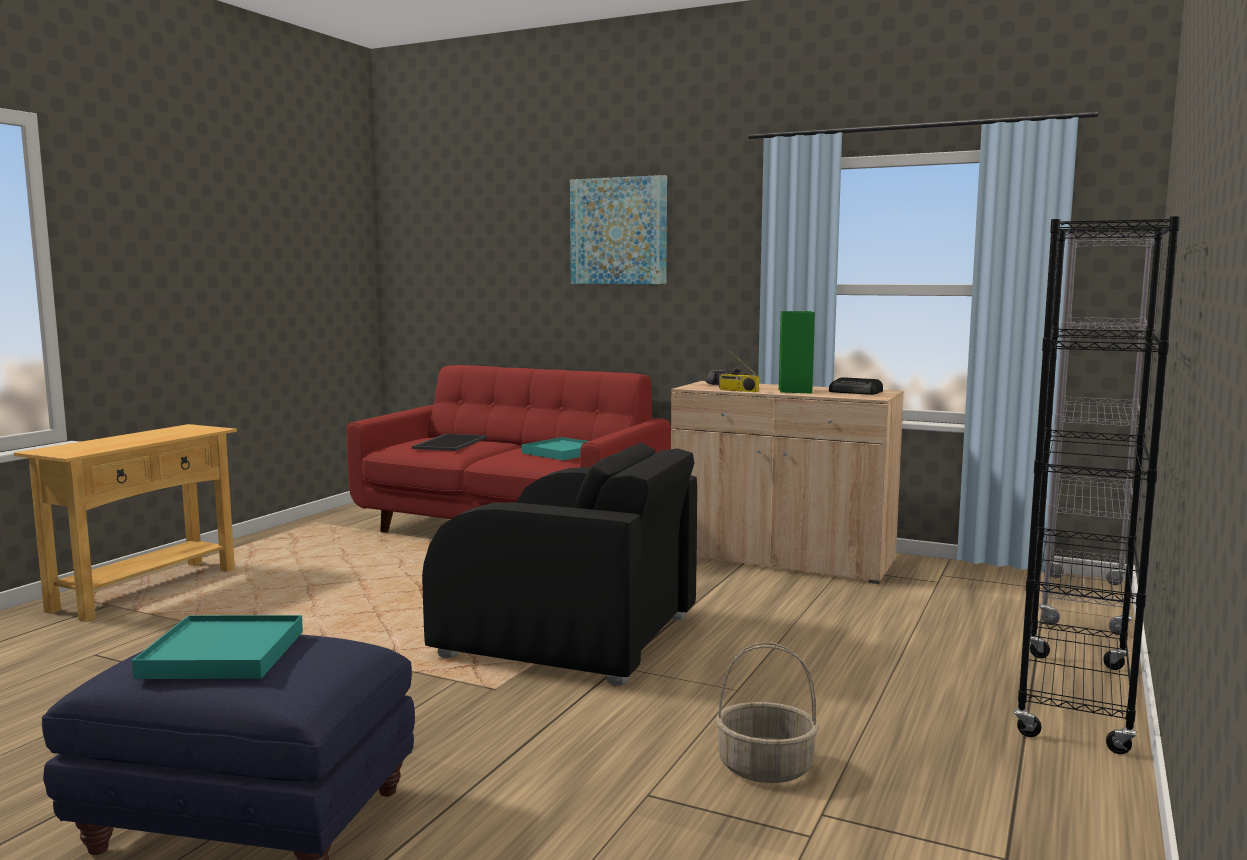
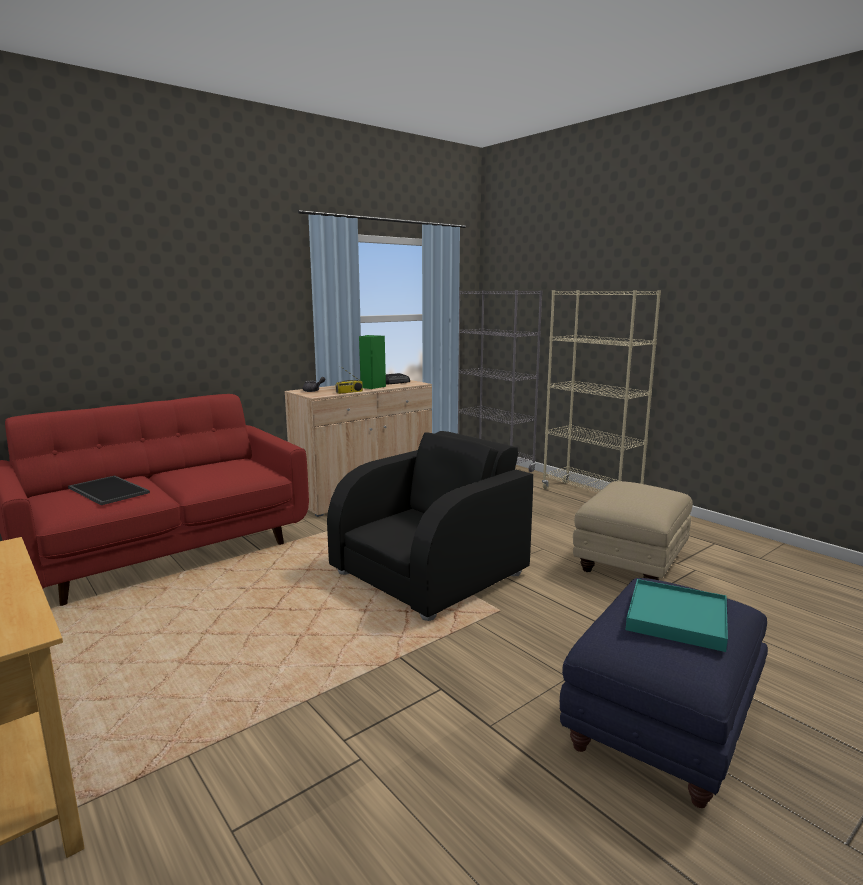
camera: 65 degrees left, 5 degrees up
turquoise tray [522,437,589,460] -> none
picture [570,175,667,284] -> none
basket [716,642,819,783] -> beige ottoman [573,481,693,580]
black bookcase [1014,216,1180,754] -> beige bookcase [542,290,661,493]

